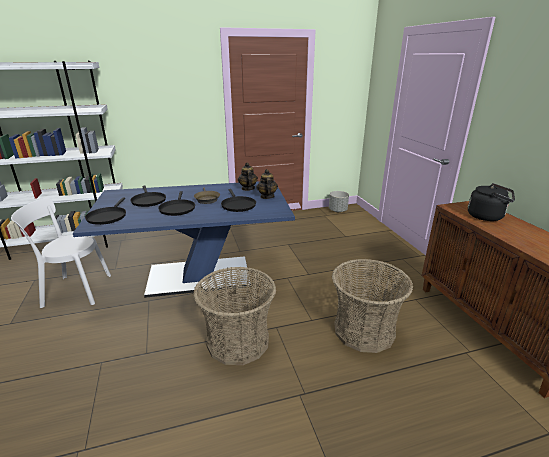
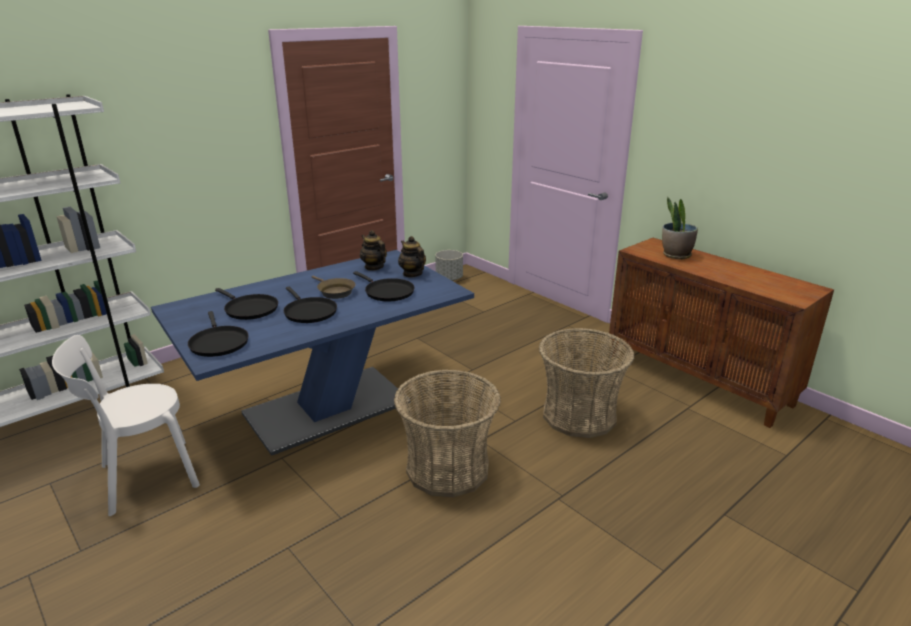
camera: 25 degrees left, 0 degrees up
black kettle [468,183,515,221] -> potted plant [662,197,698,259]

